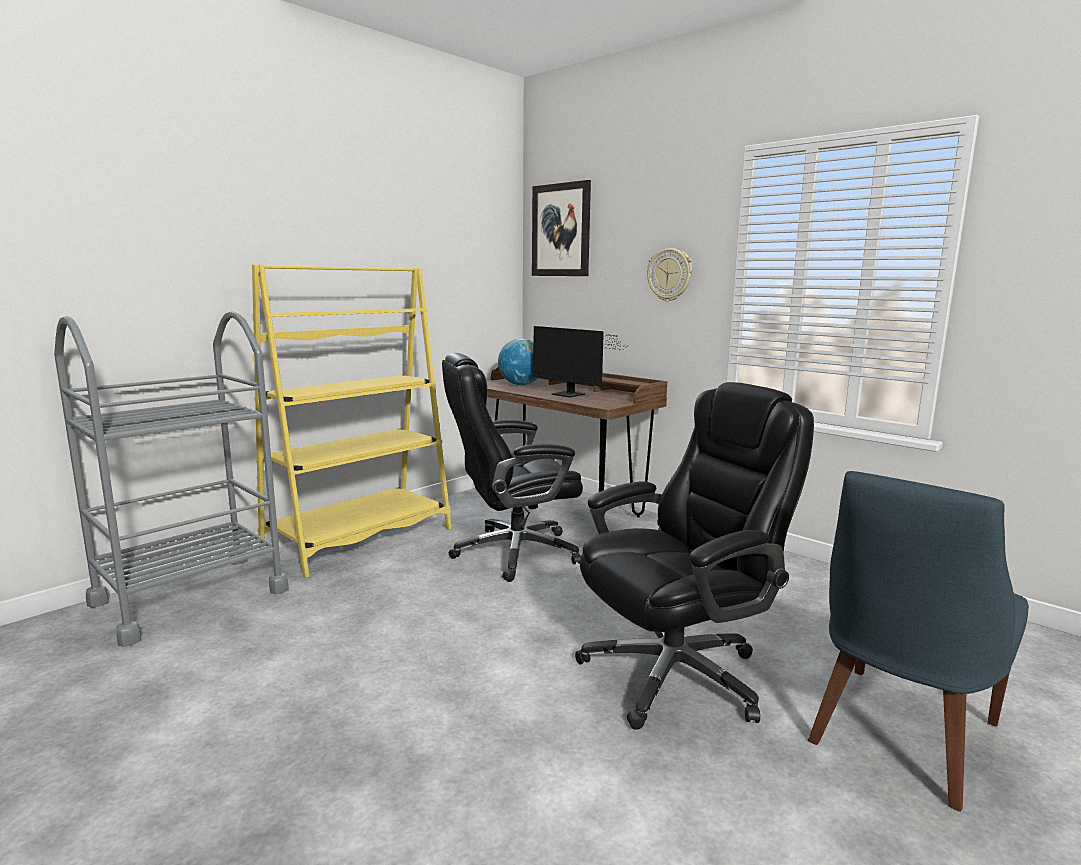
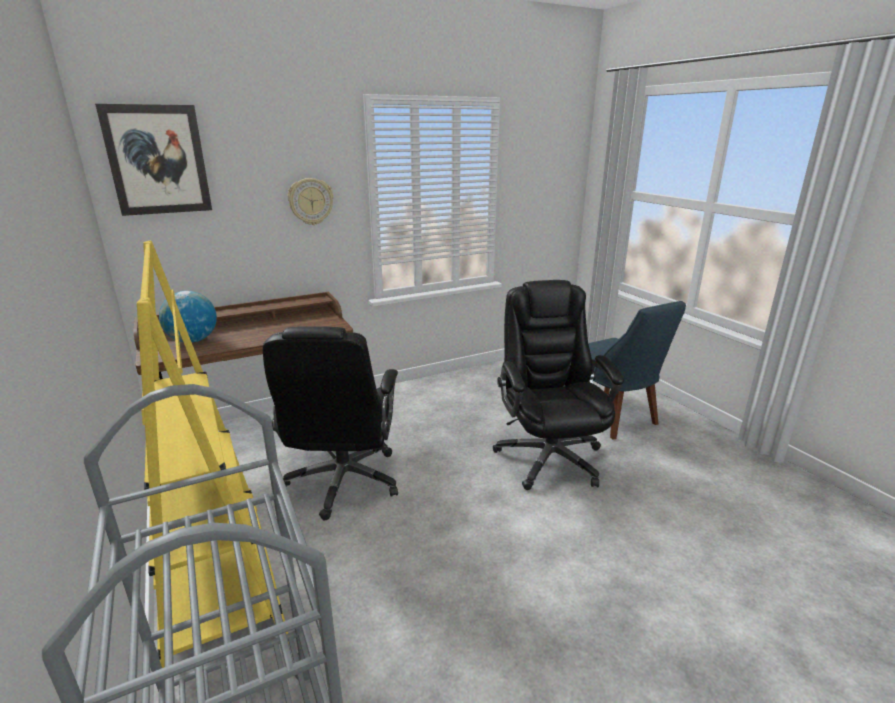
camera: 70 degrees left, 10 degrees up
monitor [532,326,624,398] -> none

